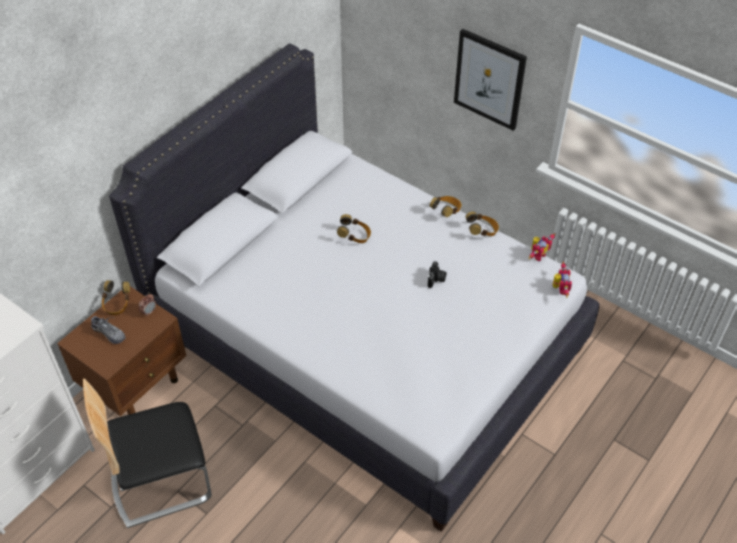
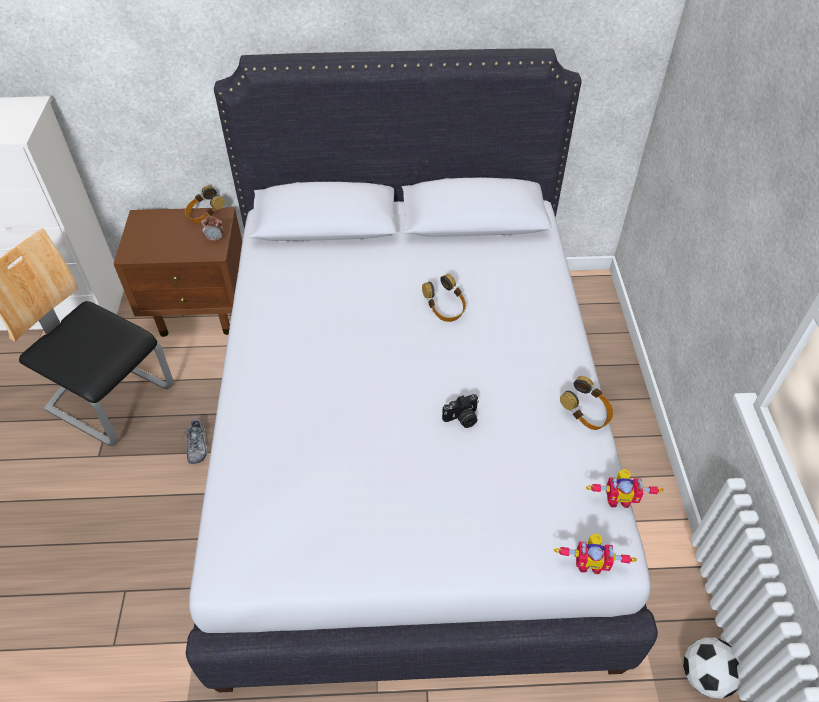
camera: 50 degrees right, 0 degrees up
shoe [91,316,126,344] -> shoe moved to [182,419,207,464]
headphones [430,196,462,217] -> none
picture [454,29,527,131] -> none
toy robot [553,261,572,298] -> toy robot turned 45 degrees clockwise [554,533,637,575]
none -> football [683,638,742,699]

